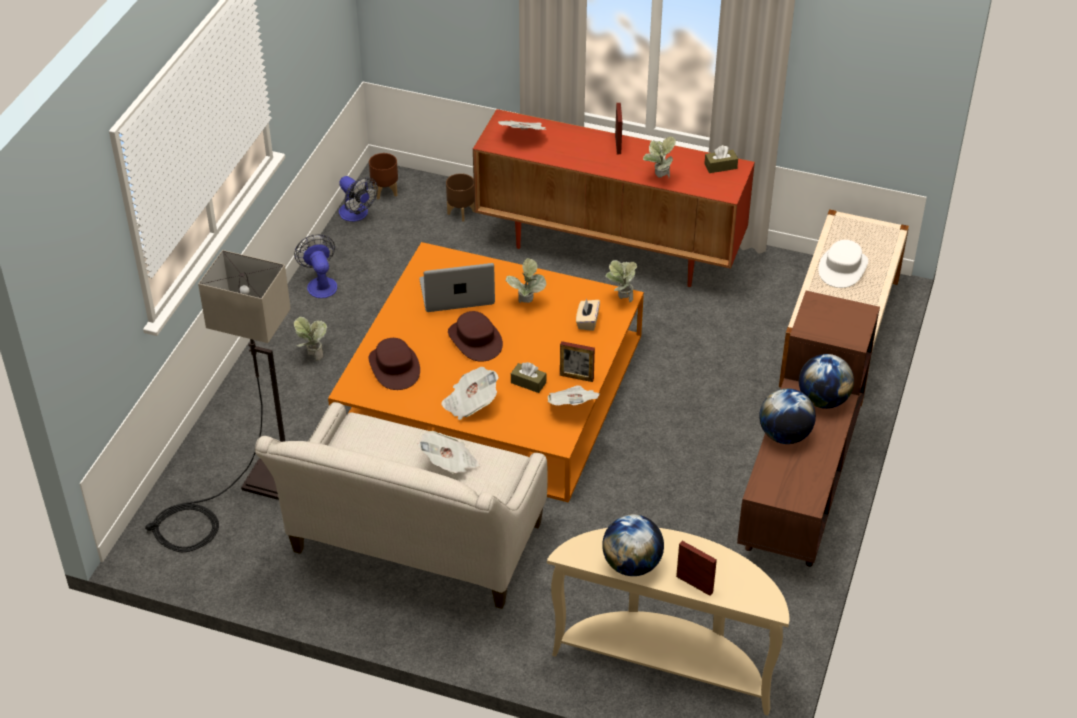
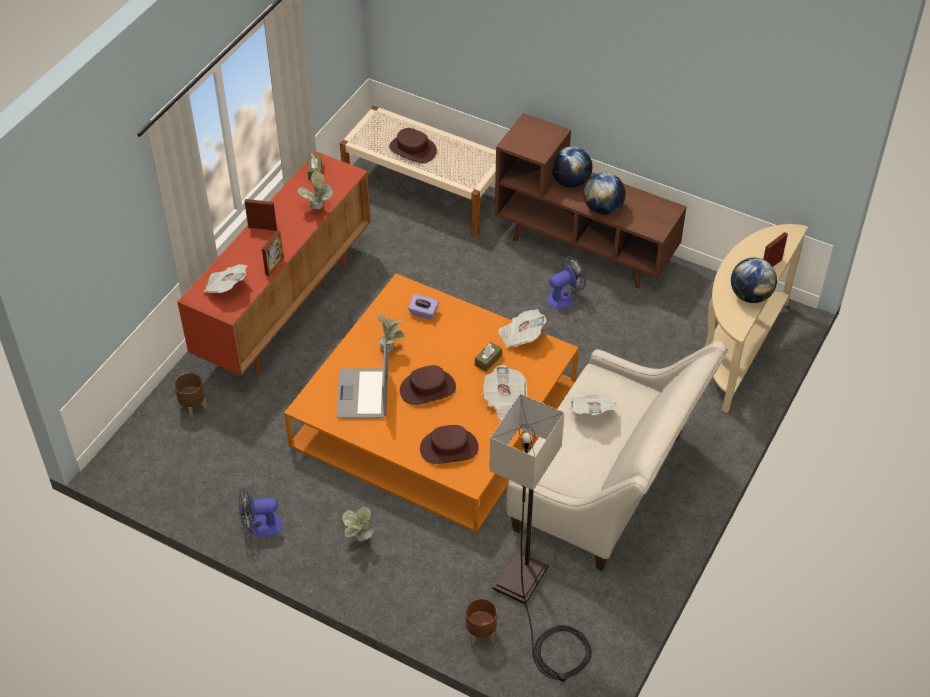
camera: 80 degrees left, 5 degrees up
fan [339,176,378,222] -> fan moved to [546,256,586,309]
brown planter [369,153,398,200] -> brown planter moved to [466,598,497,645]
picture frame [560,341,595,382] -> picture frame moved to [262,230,284,276]
beige tissue box [576,298,600,331] -> purple tissue box [408,294,439,320]
potted plant [605,260,637,302] -> none
white hat [819,240,868,288] -> brown hat [389,128,437,163]

